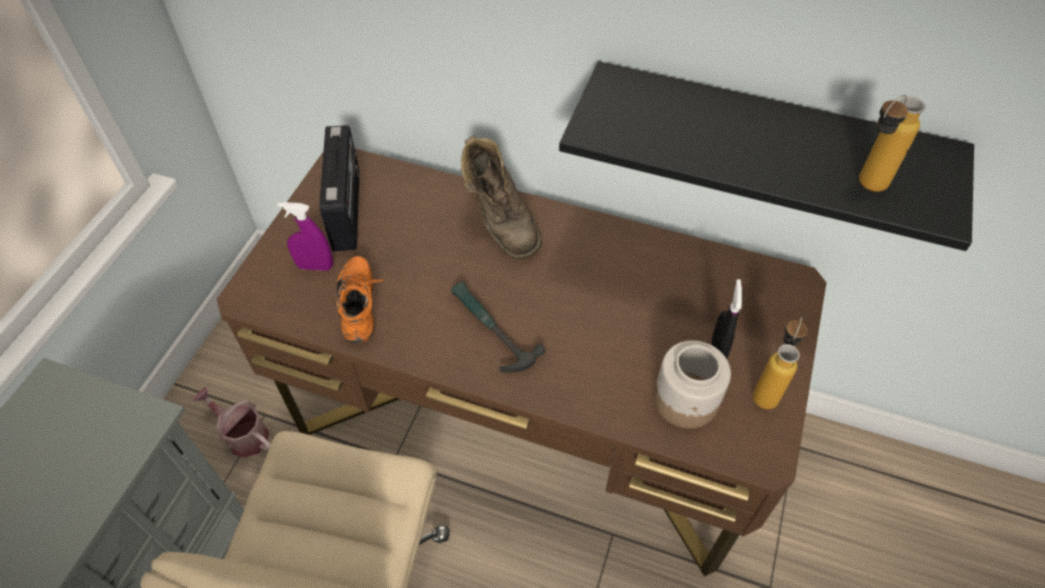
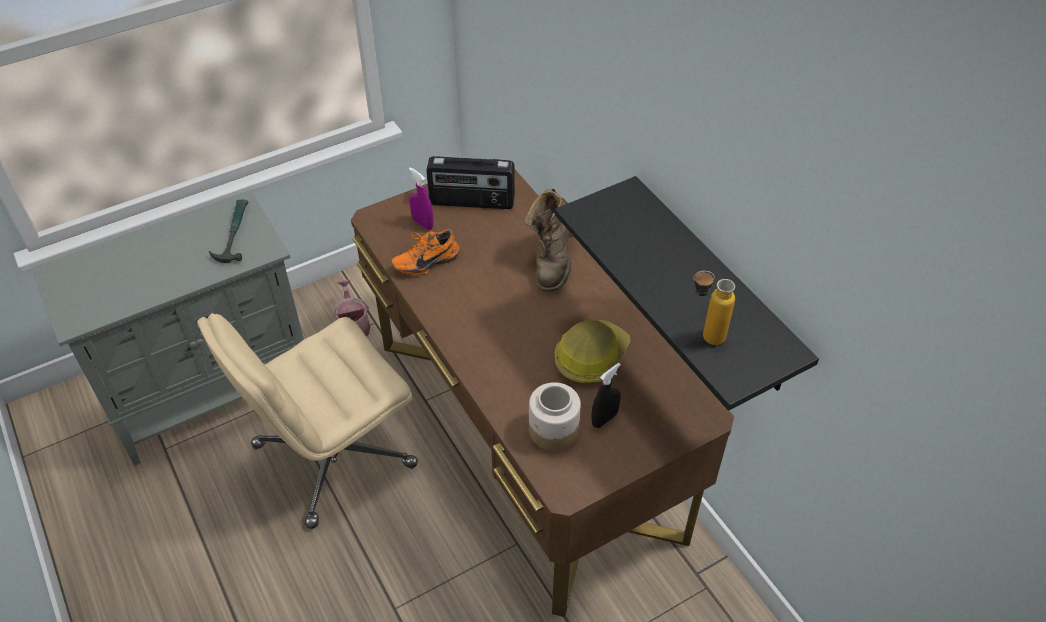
camera: 40 degrees right, 5 degrees down
radio [319,125,360,251] -> radio turned 60 degrees clockwise [426,156,515,209]
orange shoe [336,256,384,343] -> orange shoe turned 150 degrees counterclockwise [391,229,460,275]
hammer [451,282,546,373] -> hammer moved to [209,200,248,263]
bottle [753,317,808,409] -> none
none -> hard hat [555,320,631,383]

